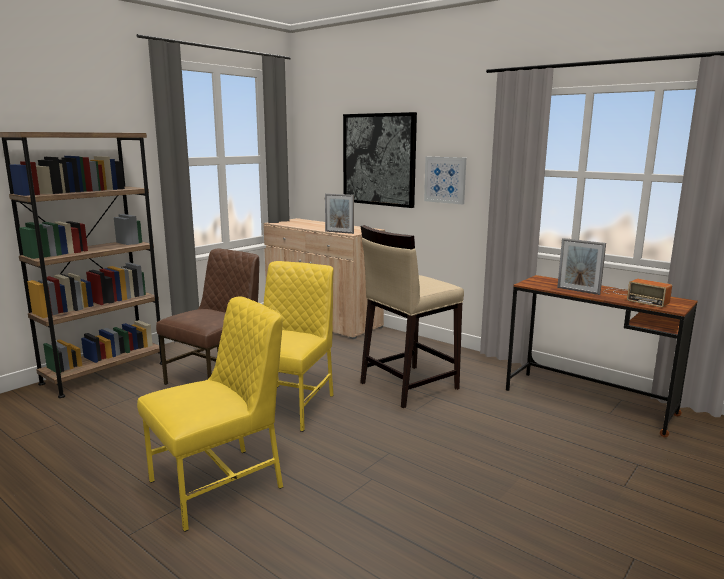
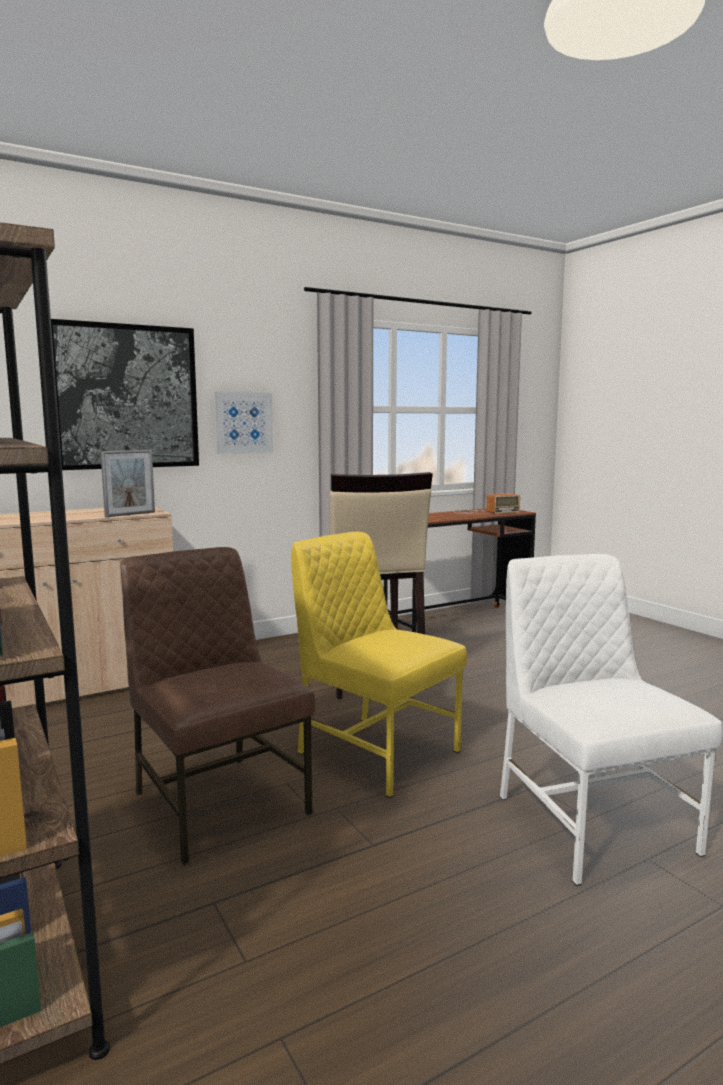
camera: 70 degrees left, 5 degrees down
yellow chair [137,297,283,532] -> white chair [500,554,723,886]
picture frame [557,238,606,295] -> none

